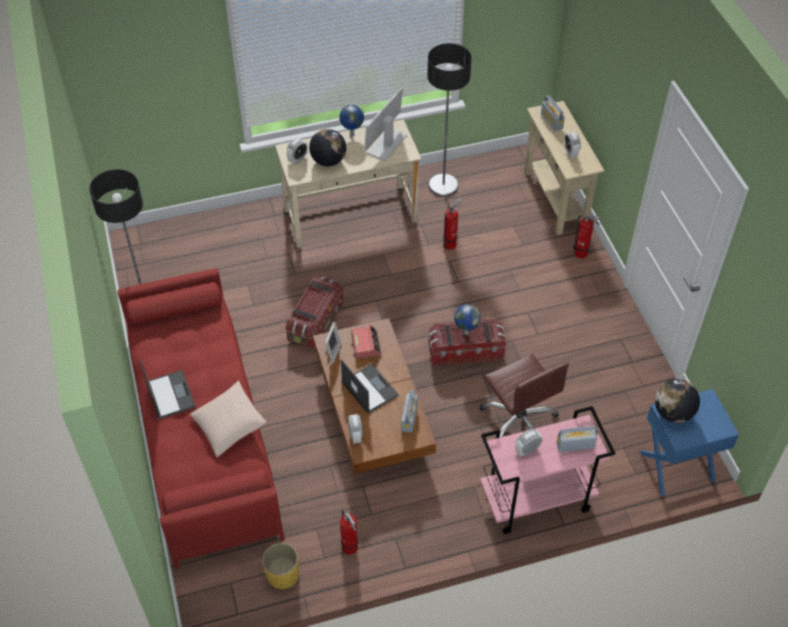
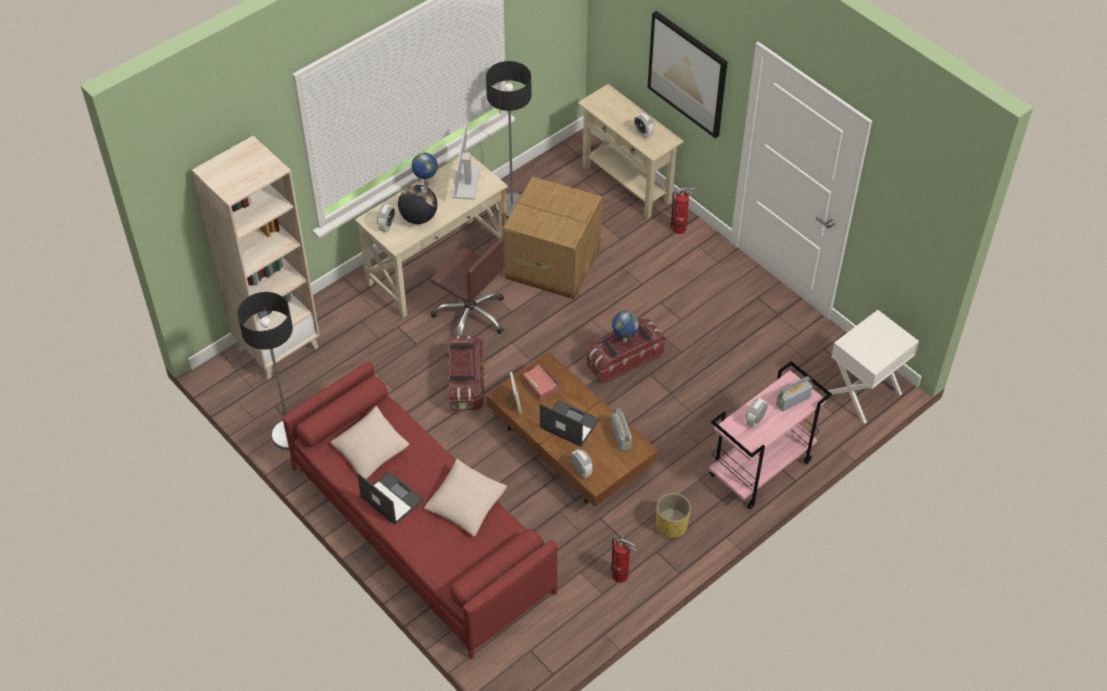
camera: 25 degrees left, 0 degrees up
yellow planter [262,543,299,589] -> yellow planter moved to [656,493,691,538]
fire extinguisher [443,198,461,250] -> cardboard box [503,177,602,299]
brown office chair [479,353,569,439] -> brown office chair moved to [430,238,504,337]
radio [541,96,565,131] -> none
blue nightstand [640,389,739,496] -> white nightstand [828,310,919,424]
globe [655,379,700,423] -> none
none -> beige bookcase [192,136,320,380]
none -> beige pillow [330,406,409,479]
none -> picture [647,11,727,138]

